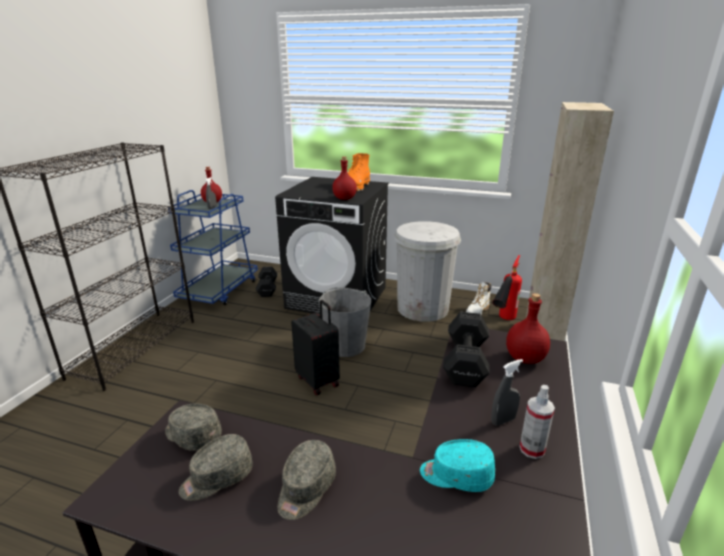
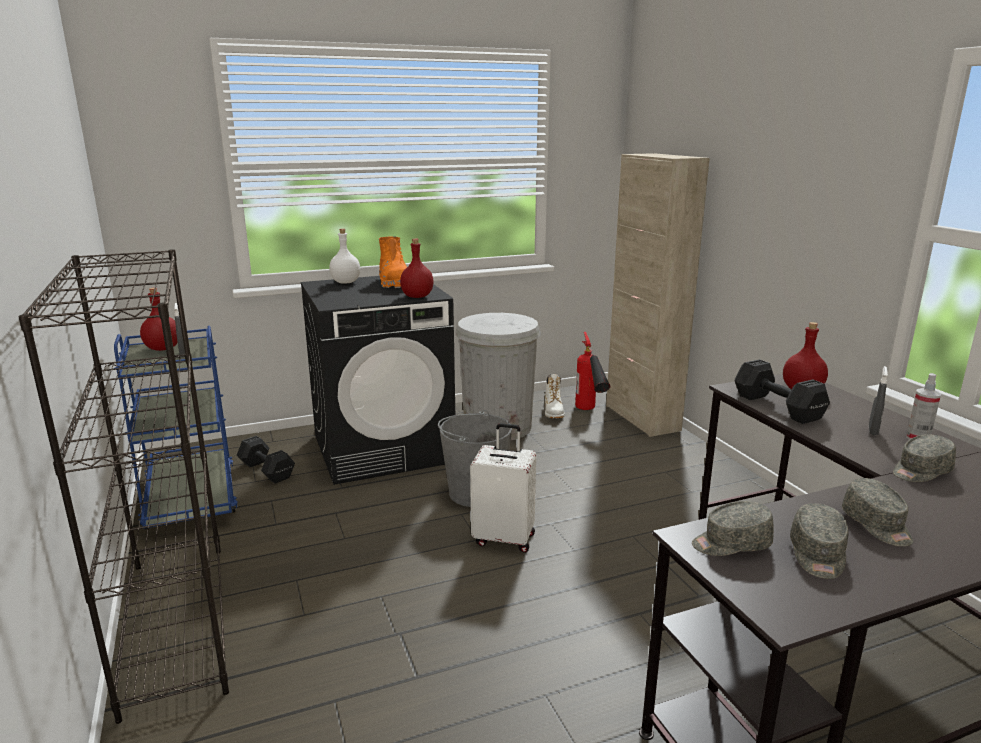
camera: 40 degrees left, 5 degrees down
black suitcase [291,300,340,395] -> white suitcase [470,423,536,553]
turquoise cap [420,439,495,492] -> grey cap [893,434,956,482]
none -> white bottle [329,229,360,284]

